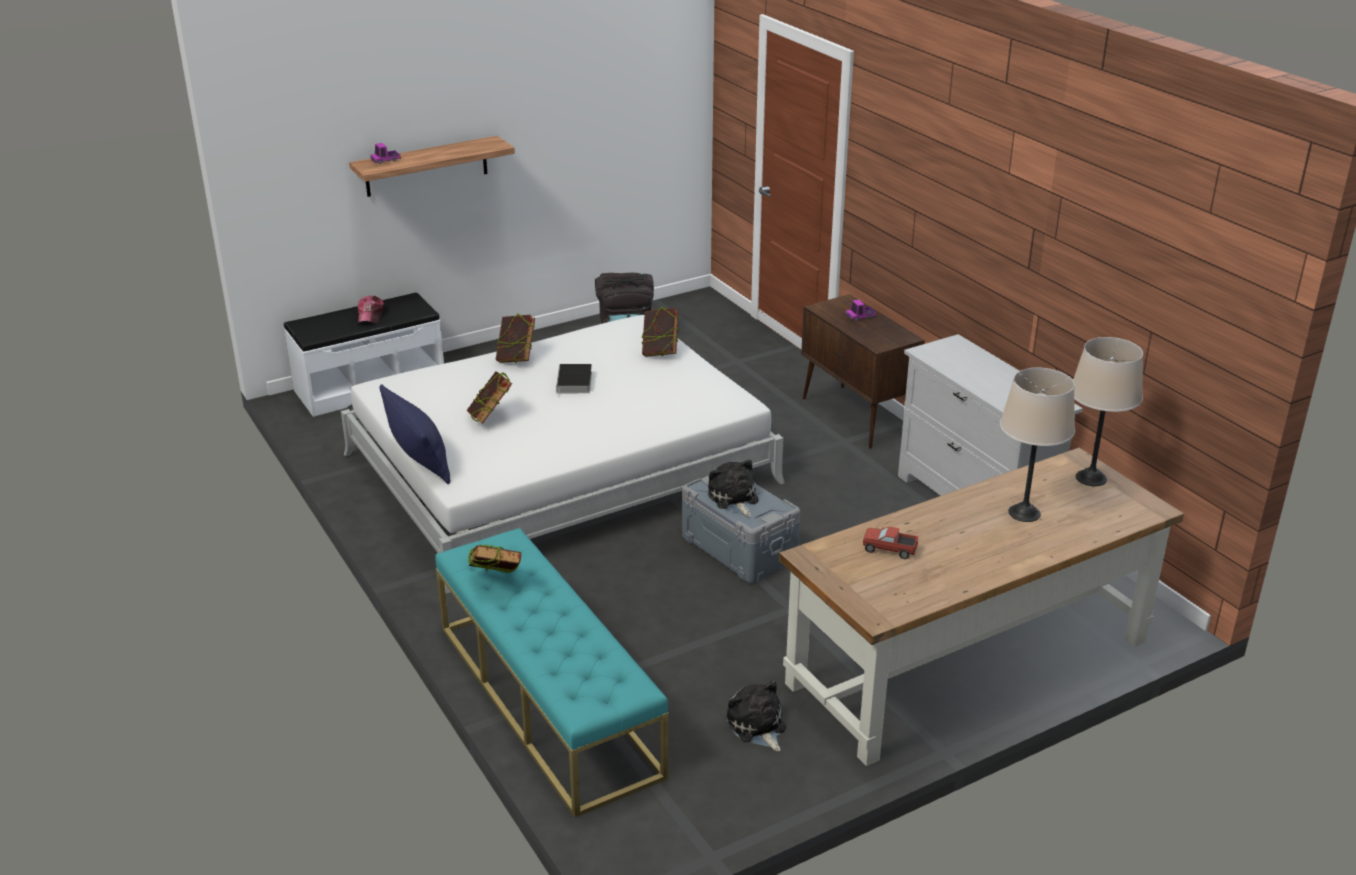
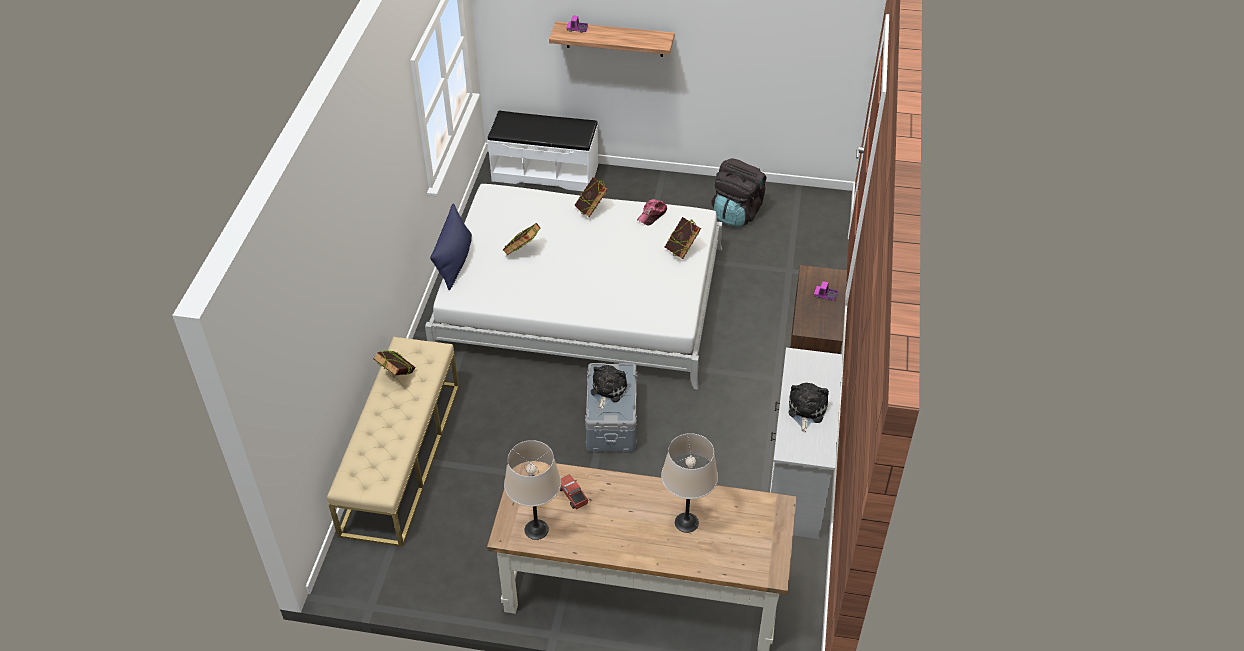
camera: 40 degrees right, 15 degrees up
cap [358,296,385,323] -> cap moved to [637,199,667,225]
turquoise bench [435,528,669,818] -> beige bench [327,337,459,547]
book [556,364,592,398] -> none
plush toy [726,681,786,751] -> plush toy moved to [788,383,829,432]
beige table lamp [1073,337,1143,486] -> beige table lamp moved to [504,440,561,540]

